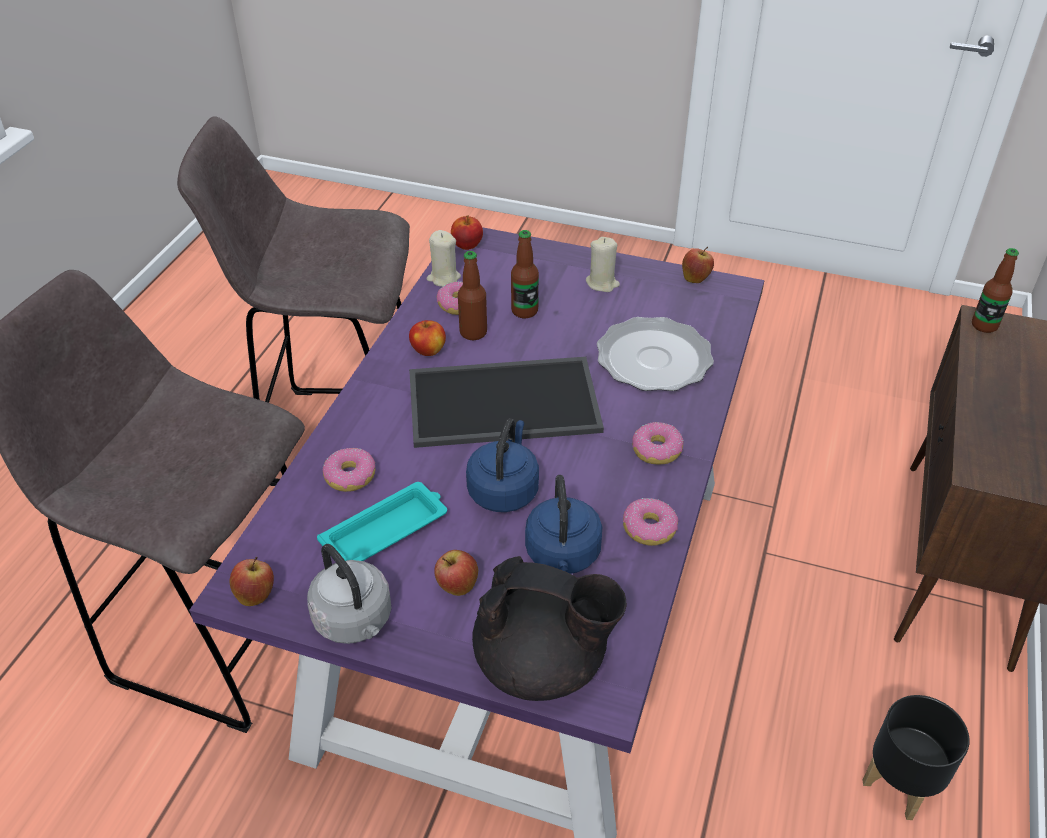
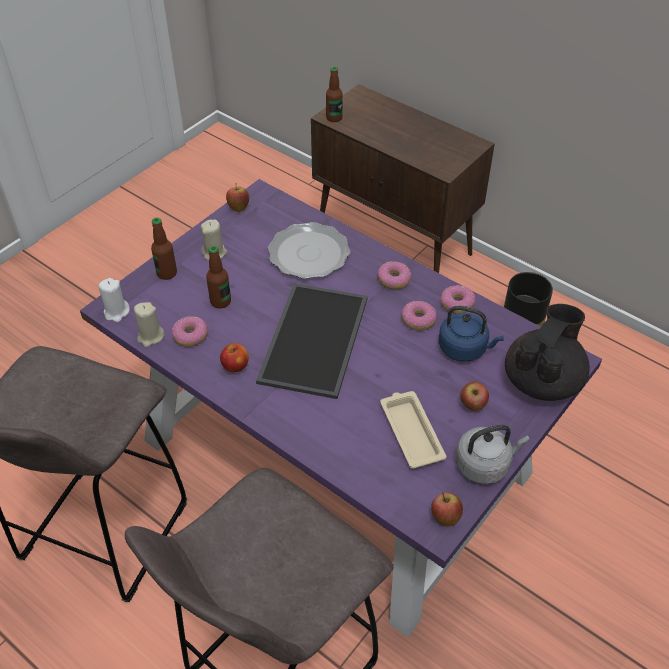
camera: 70 degrees left, 5 degrees up
turquoise tray [317,482,447,561] -> beige tray [380,391,447,469]
donut [323,448,375,492] -> donut moved to [402,301,437,330]
apple [451,215,483,250] -> white candle [98,278,130,322]
bottle [458,251,487,340] -> bottle moved to [151,218,177,280]
blue kettle [466,418,539,512] -> none

